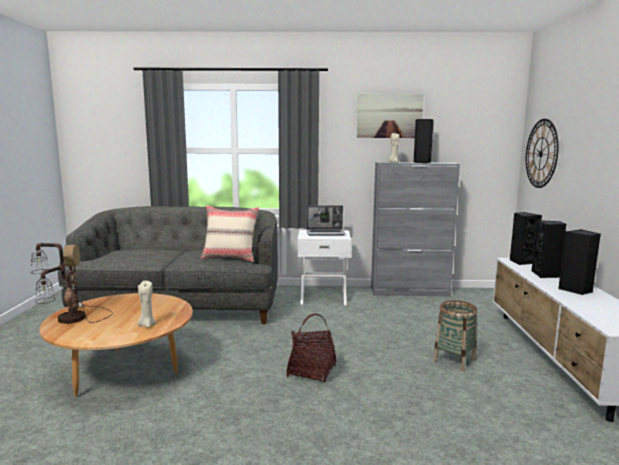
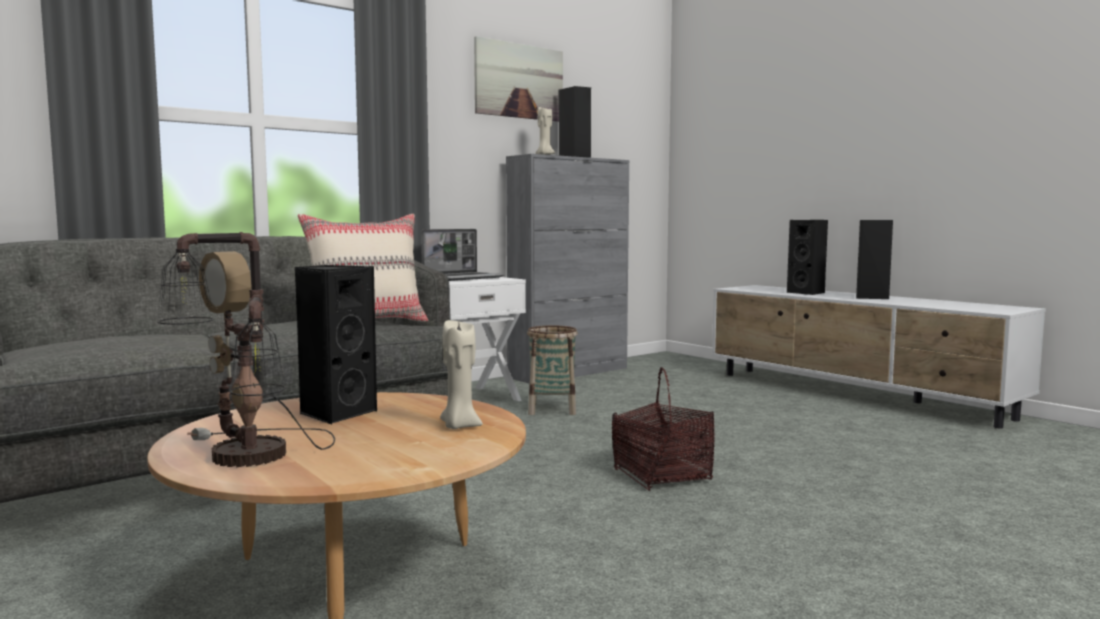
camera: 40 degrees left, 5 degrees down
basket [433,300,477,371] -> basket moved to [527,325,578,415]
black speaker [510,212,542,265] -> black speaker moved to [295,265,377,424]
wall clock [526,119,559,188] -> none

